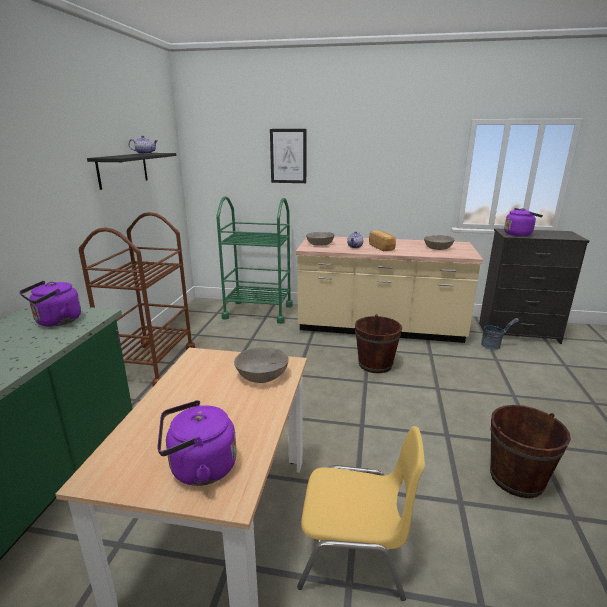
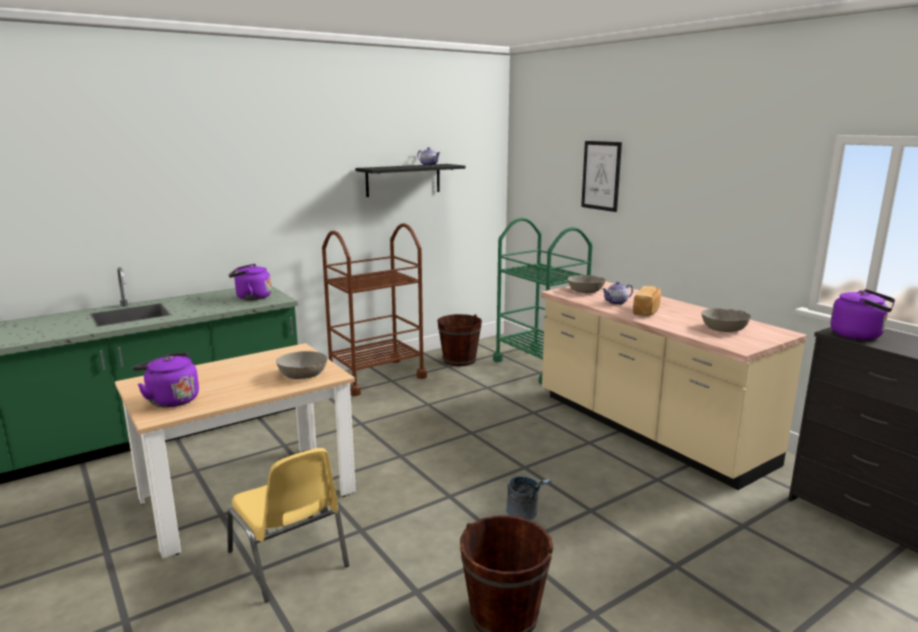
camera: 45 degrees right, 5 degrees down
brown bucket [355,314,402,373] -> brown bucket moved to [437,314,482,366]
grey bucket [481,318,519,350] -> grey bucket moved to [506,476,552,520]

